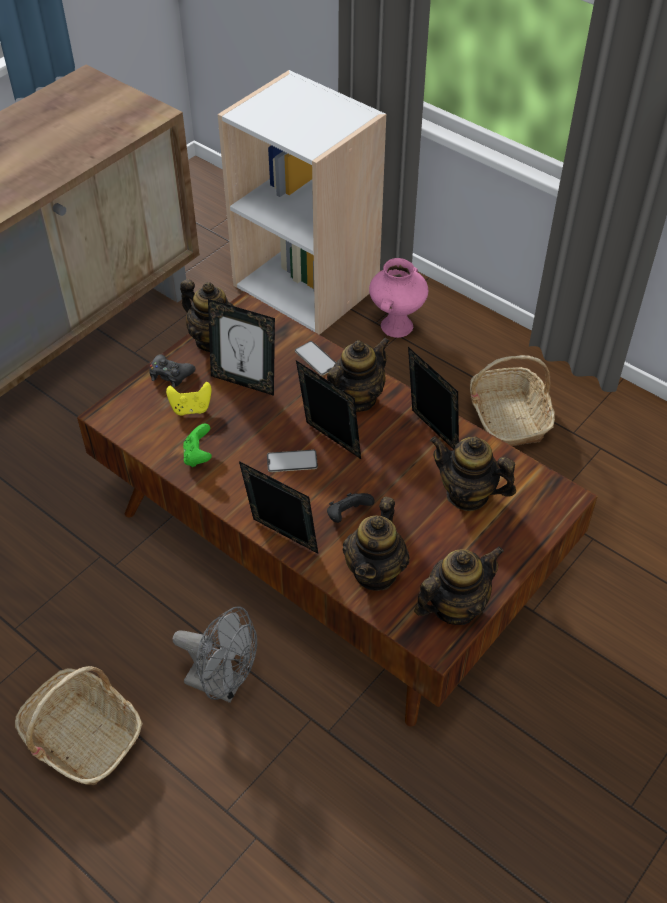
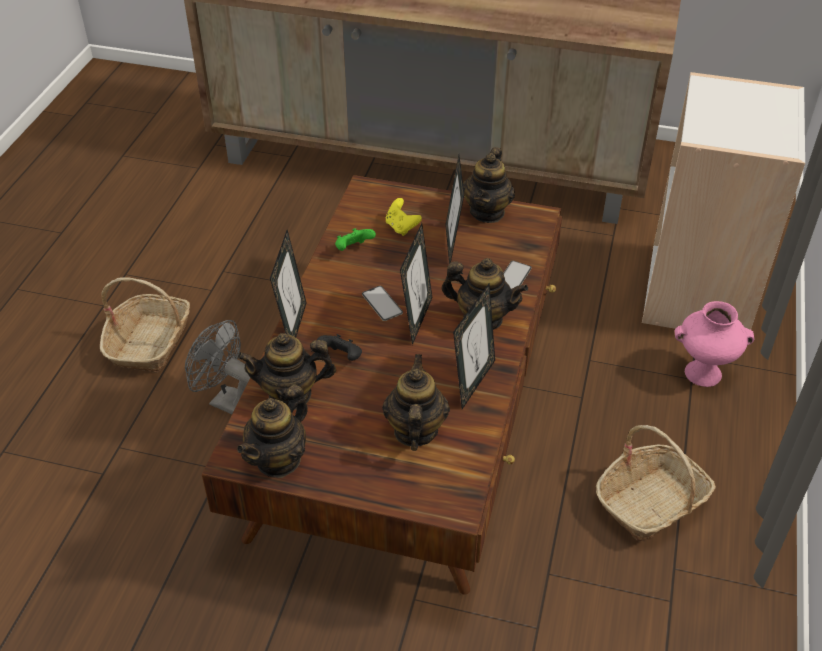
camera: 65 degrees right, 5 degrees down
black game controller [150,354,196,388] -> none
grey fan [173,606,257,703] -> grey fan turned 120 degrees clockwise [185,320,250,414]
teapot [414,546,504,625] -> teapot turned 90 degrees clockwise [237,384,308,478]

